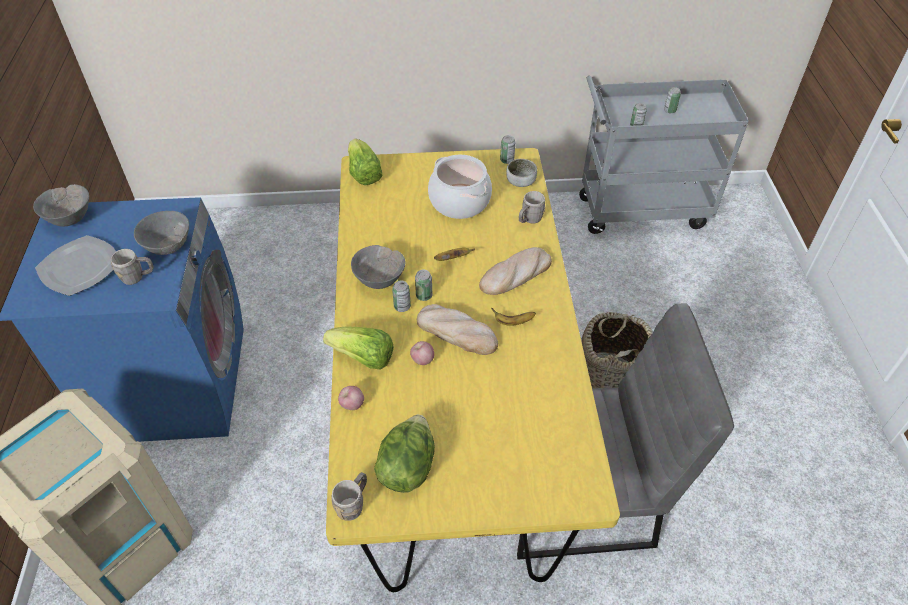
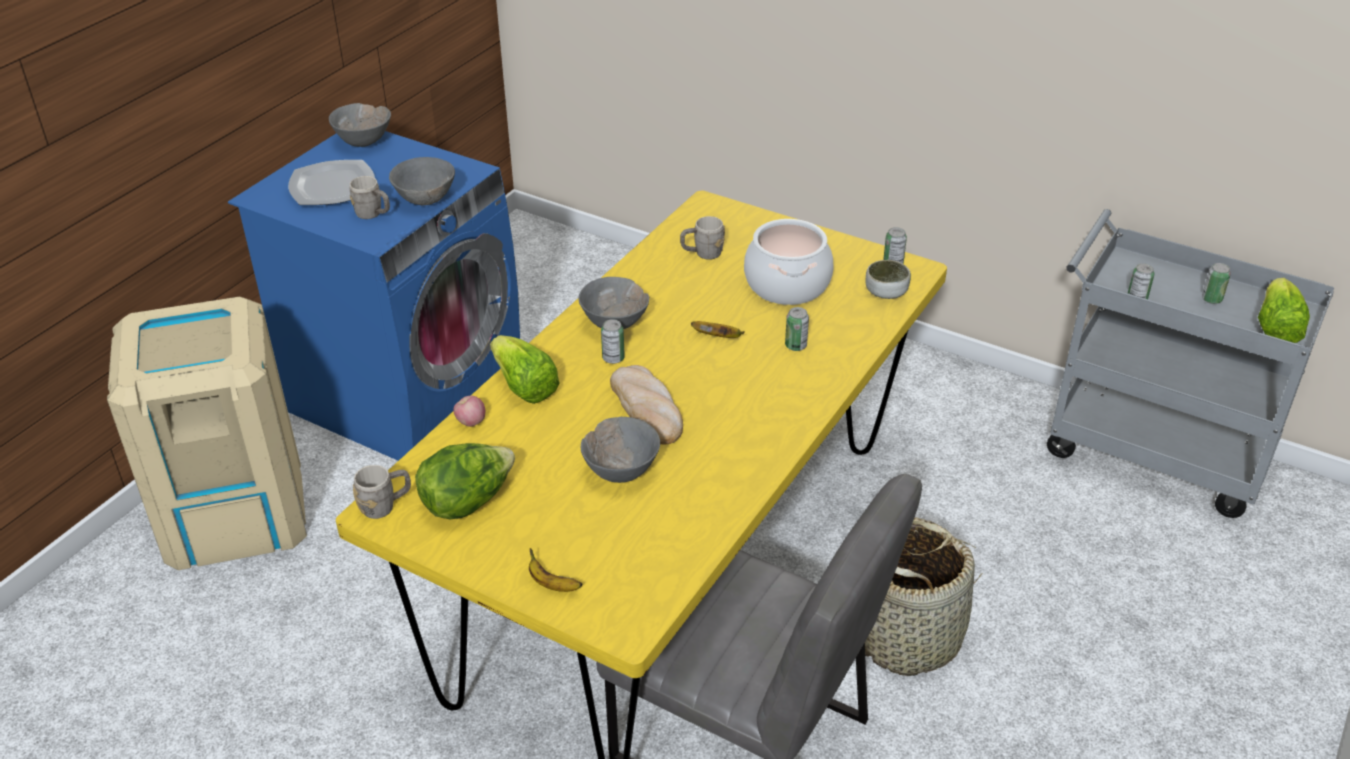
camera: 35 degrees right, 10 degrees down
lettuce [348,139,382,185] -> lettuce moved to [1258,278,1310,343]
apple [410,341,434,365] -> none
can [415,270,432,301] -> can moved to [785,307,809,351]
bread [479,247,552,295] -> none
banana [491,308,536,326] -> banana moved to [529,548,582,592]
grey mug [519,191,545,224] -> grey mug moved to [680,216,725,260]
none -> grey bowl [580,417,660,483]

